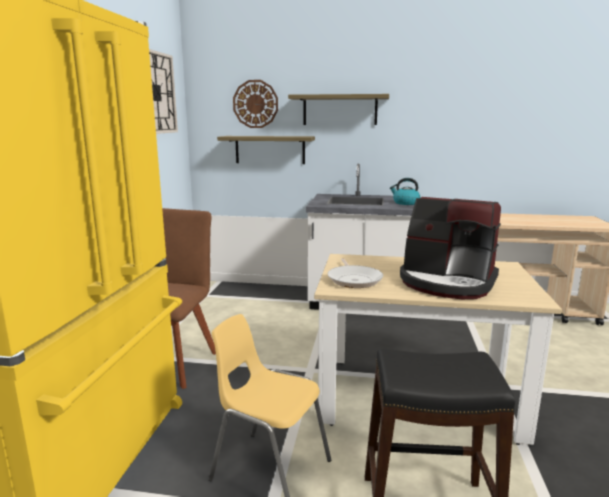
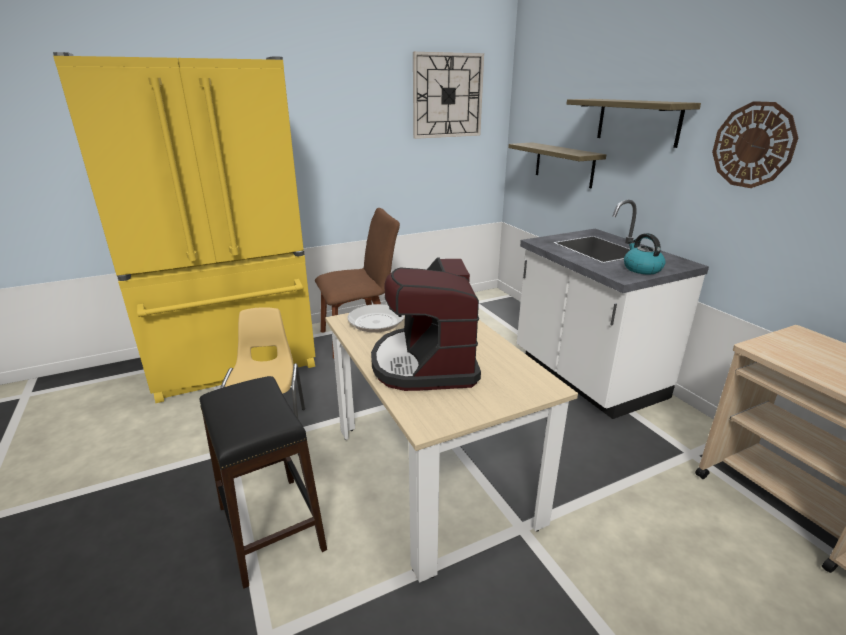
camera: 55 degrees right, 10 degrees up
wall clock [233,80,278,128] -> wall clock moved to [712,101,798,188]

